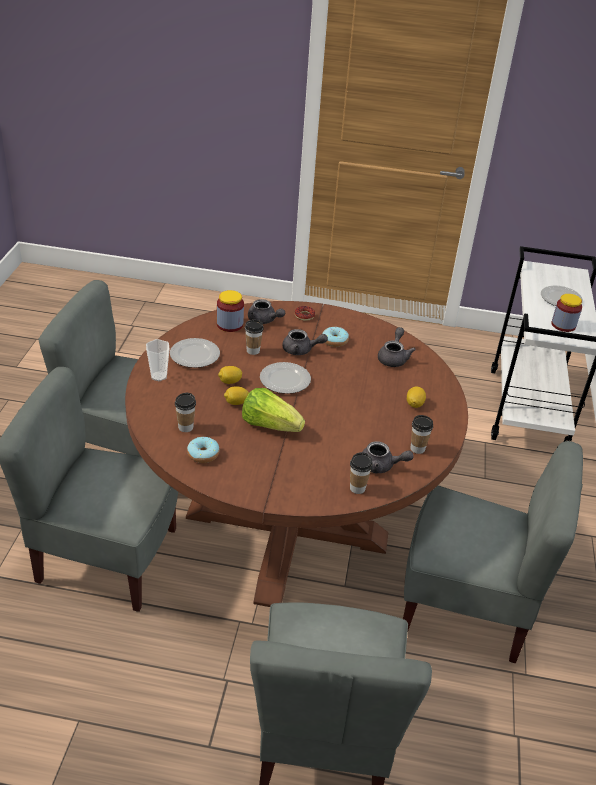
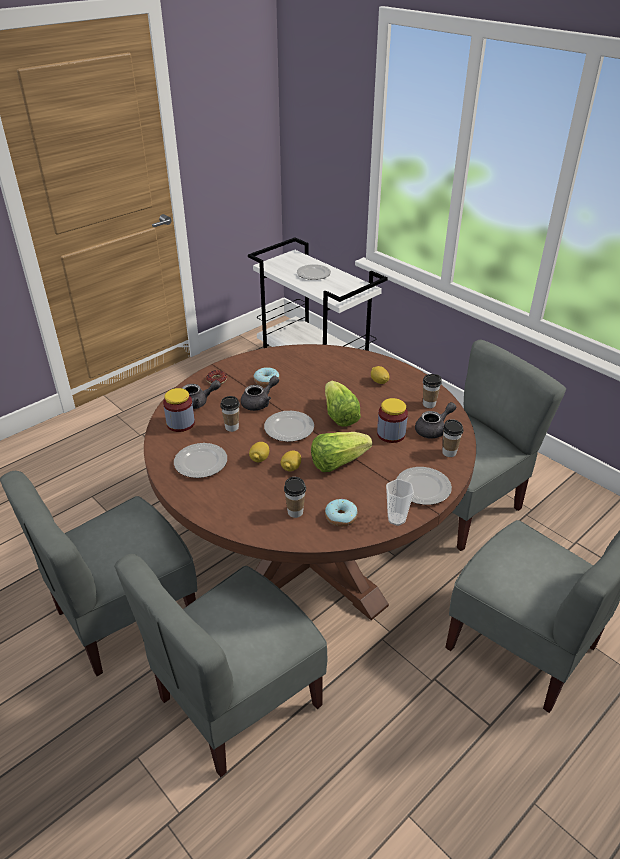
camera: 50 degrees left, 0 degrees up
cup [146,339,170,381] -> cup moved to [386,479,414,526]
grey teapot [378,327,416,367] -> none
jar [551,294,582,332] -> jar moved to [377,398,408,443]
none -> lettuce [325,381,361,427]
none -> plate [396,467,452,505]

